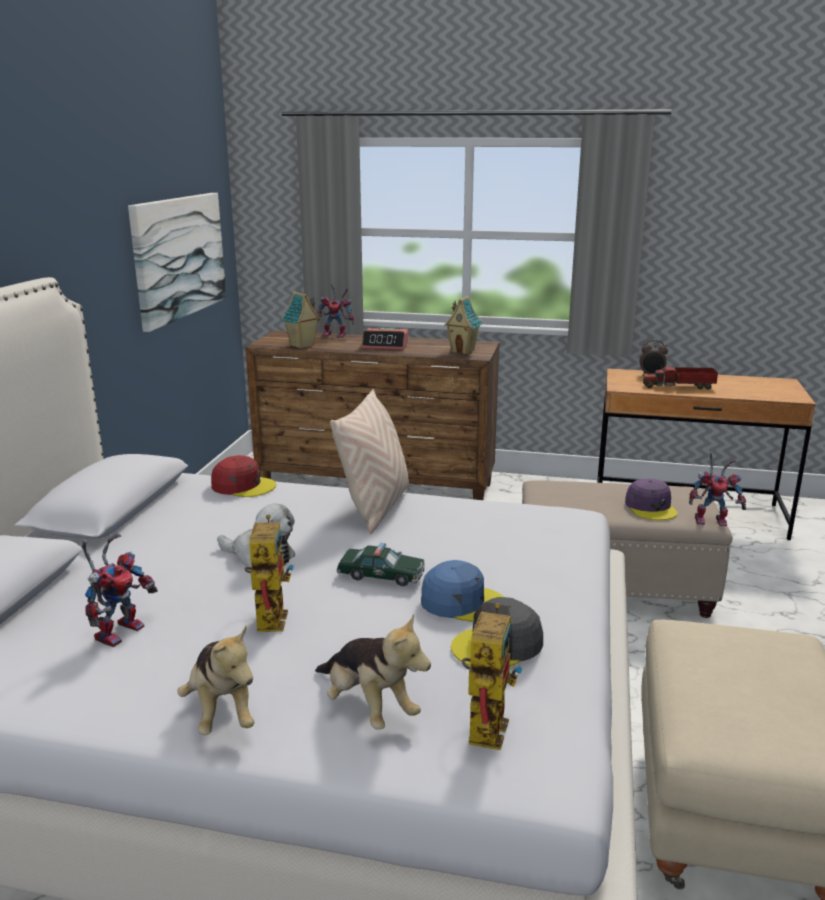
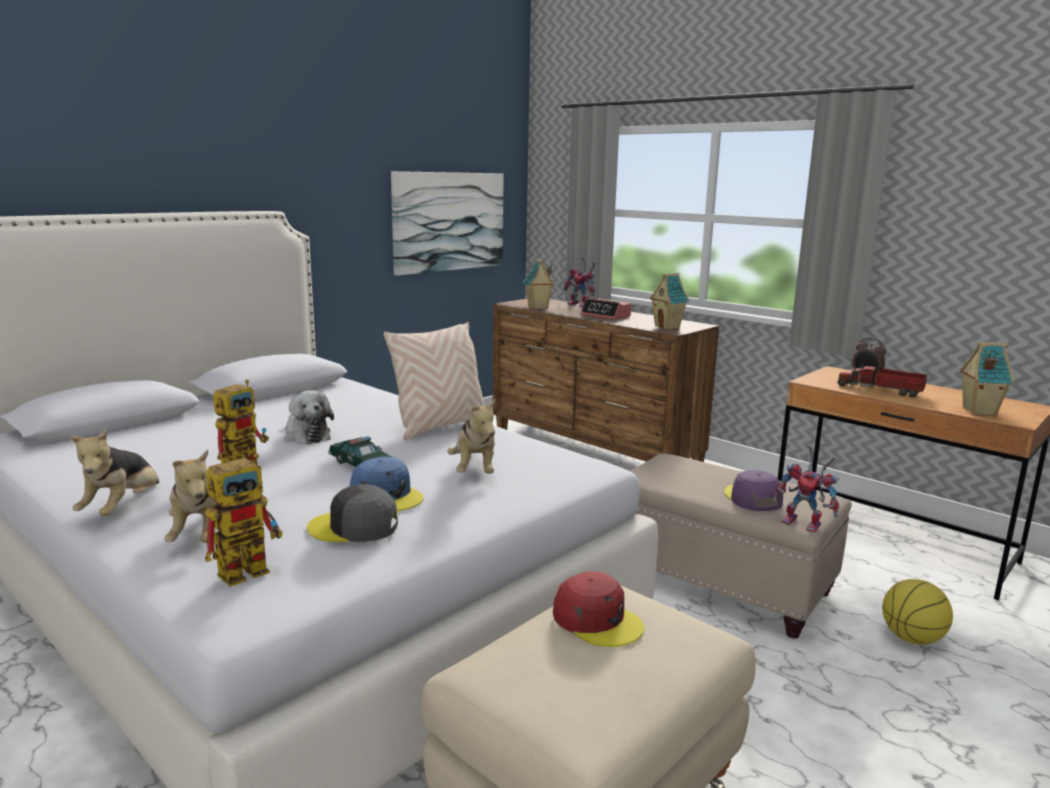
camera: 30 degrees right, 5 degrees down
toy robot [82,534,158,647] -> none
red cap [211,455,276,497] -> red cap moved to [553,571,644,647]
purple cap [625,479,678,520] -> purple cap turned 150 degrees clockwise [724,470,783,511]
none -> plush toy [447,399,495,474]
none -> basketball [882,579,953,645]
none -> toy house [959,342,1015,415]

